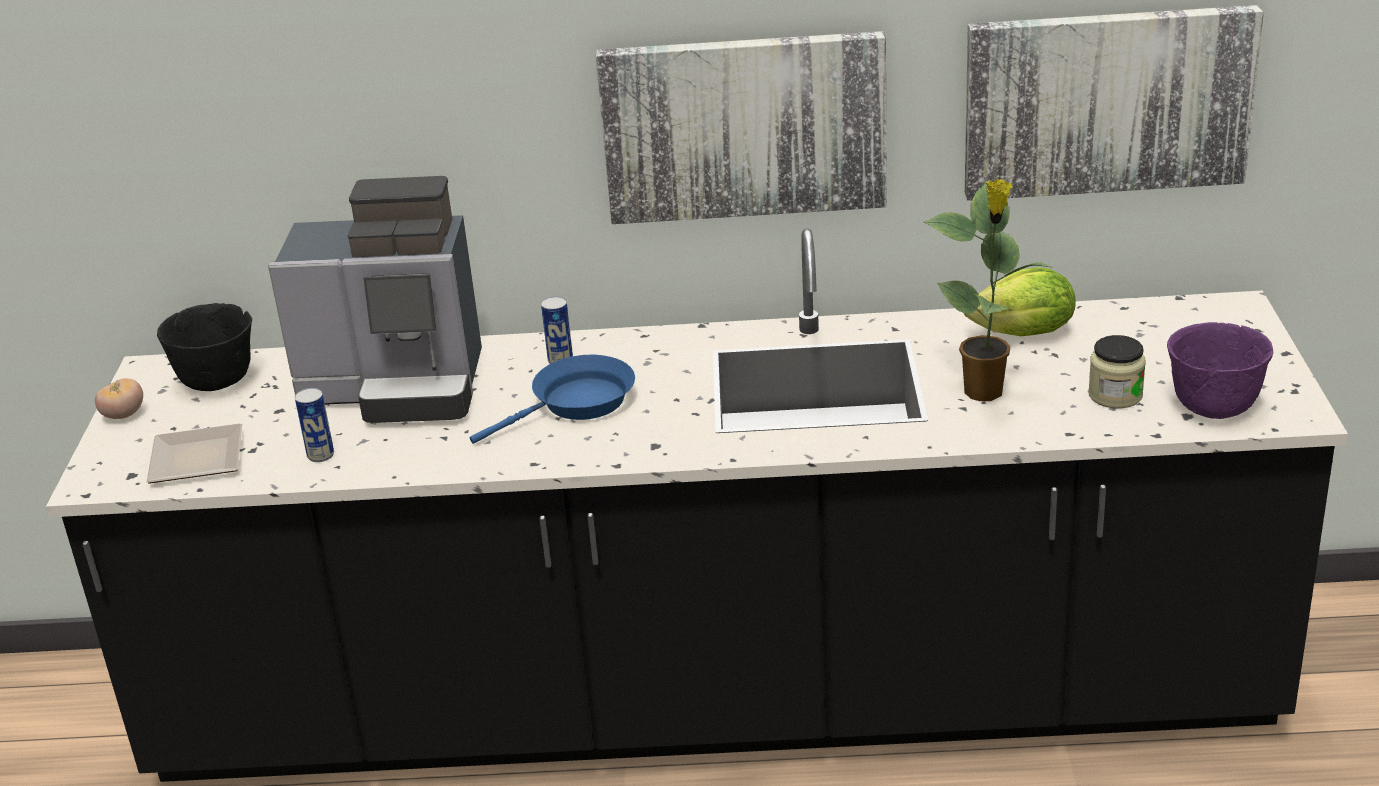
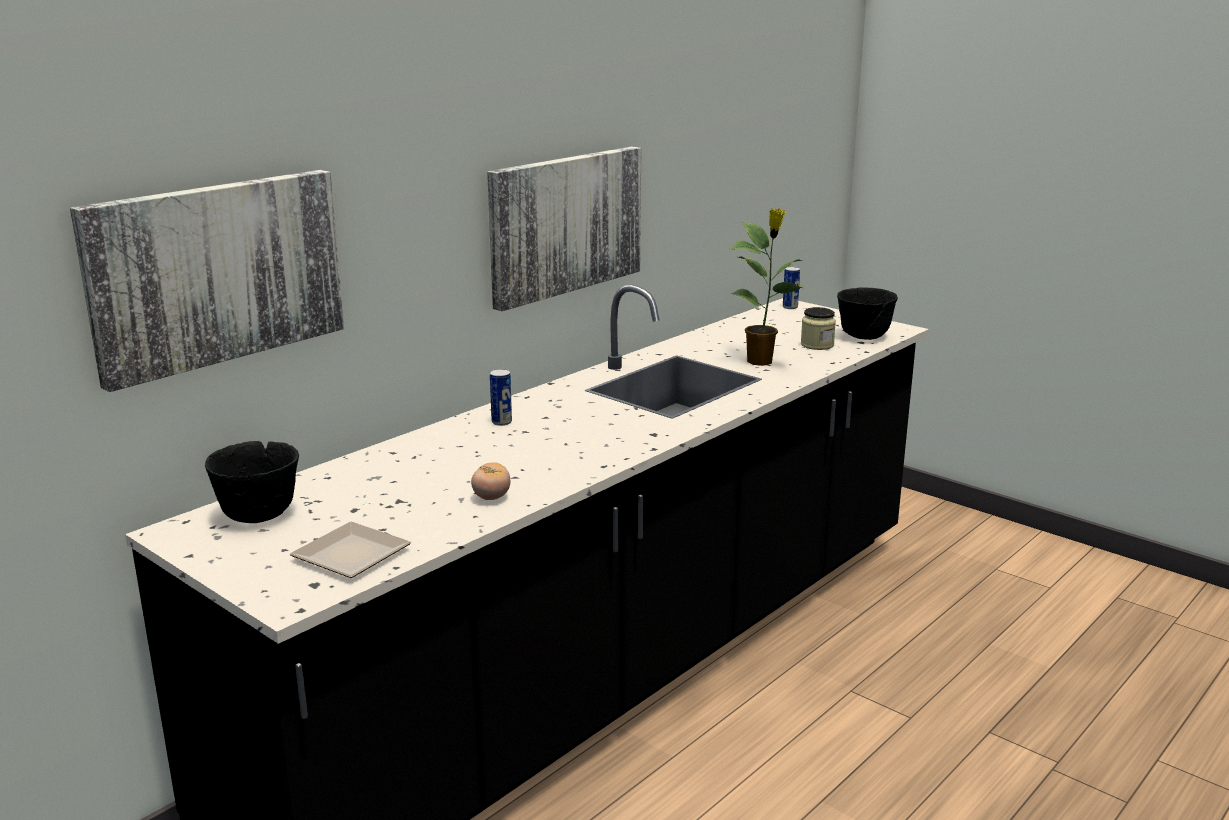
camera: 50 degrees left, 10 degrees down
tomato [95,378,143,419] -> tomato moved to [471,463,510,500]
coffee machine [268,176,482,423] -> none
can [295,388,334,462] -> can moved to [783,267,800,309]
blue frying pan [470,354,635,444] -> none
lettuce [964,267,1076,336] -> none
picture [965,5,1264,201] -> picture moved to [70,170,344,392]
purple bowl [1167,322,1274,419] -> black bowl [837,287,898,340]

